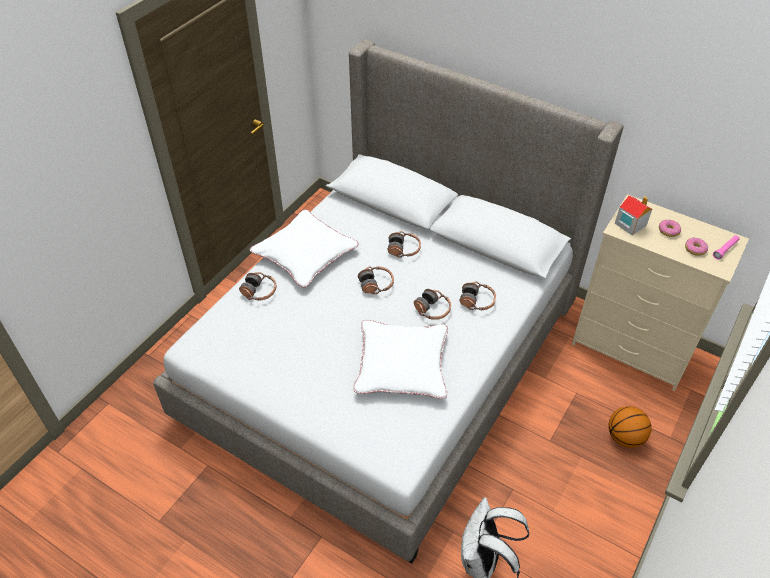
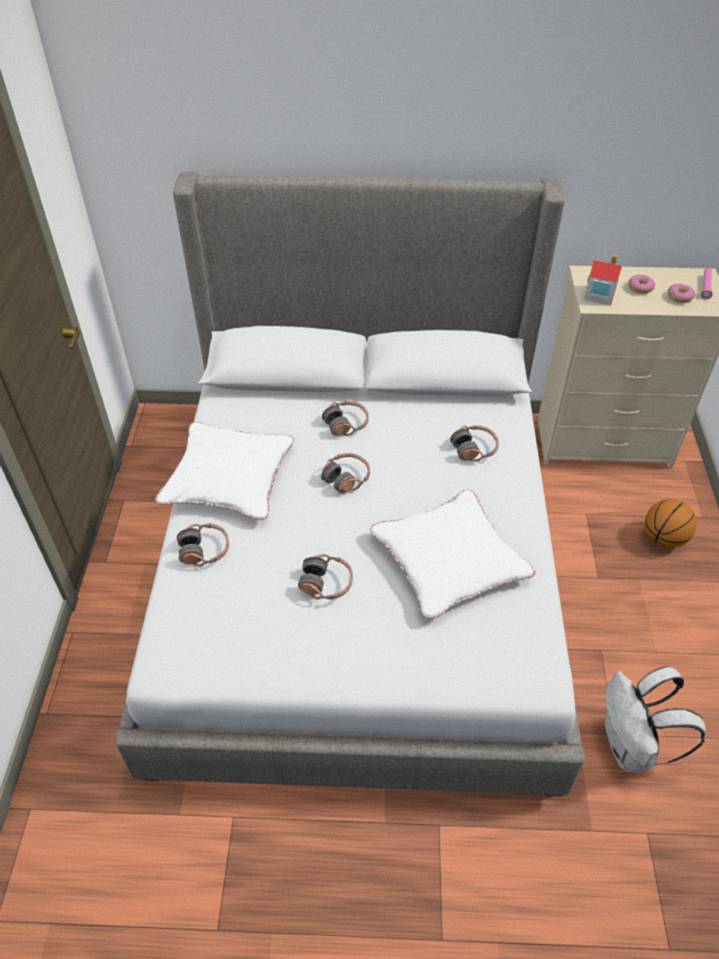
camera: 30 degrees left, 0 degrees up
headphones [414,289,451,320] -> headphones moved to [298,554,353,599]

